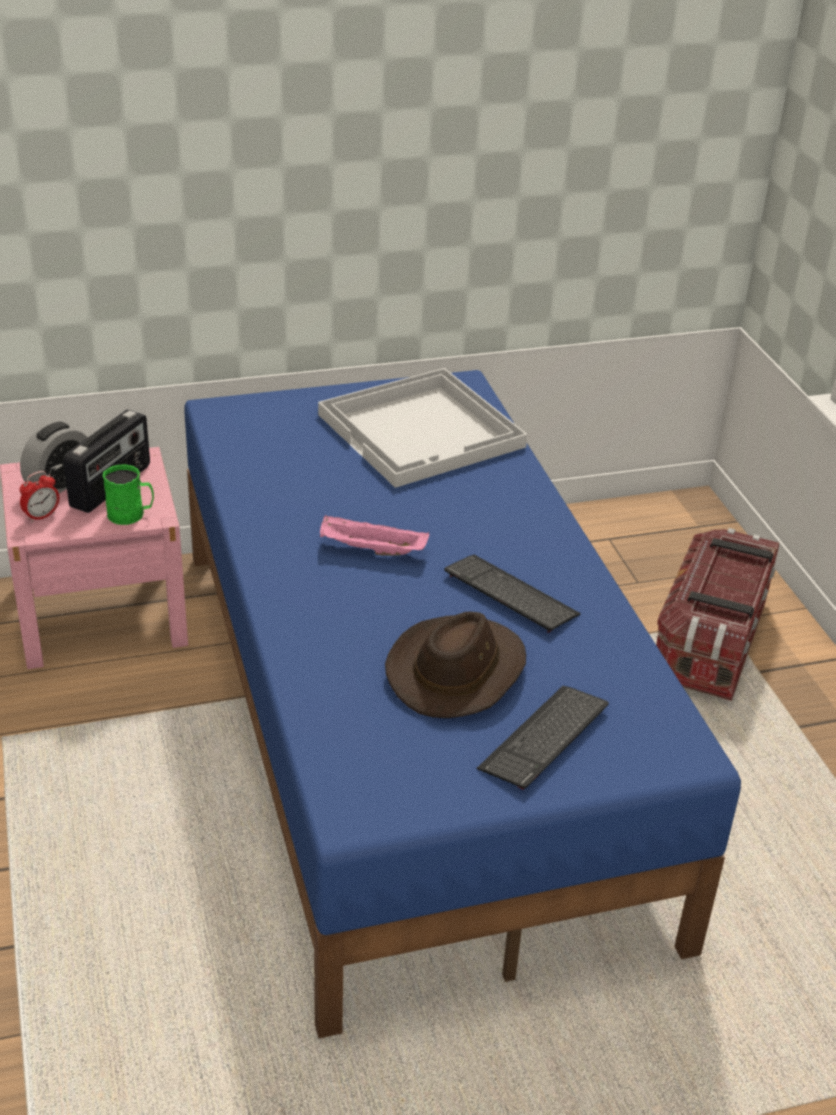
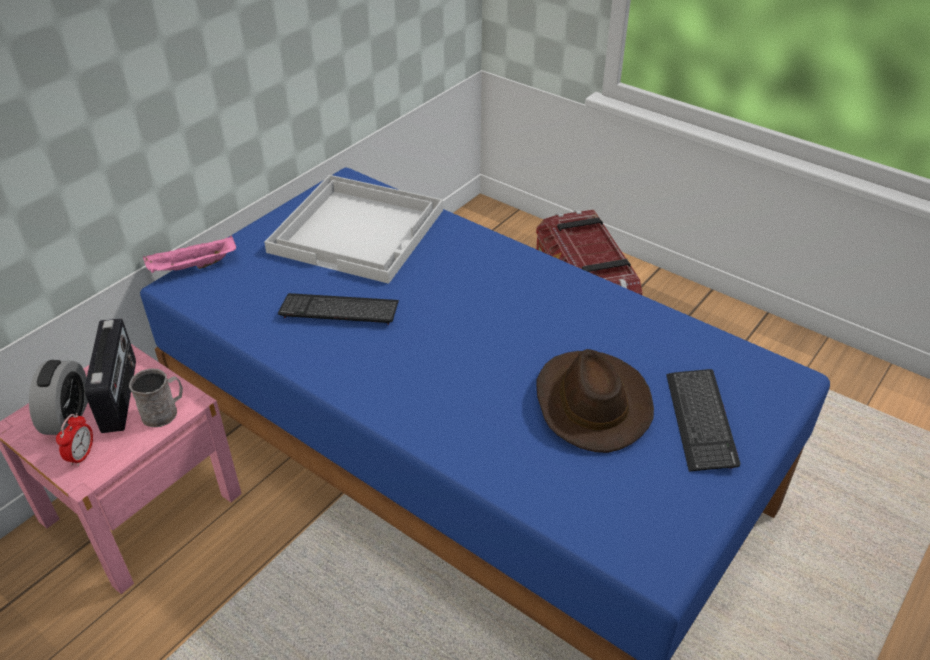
camera: 35 degrees left, 5 degrees up
green mug [102,464,154,525] -> grey mug [129,368,183,427]
pink tray [320,515,429,556] -> pink tray moved to [143,235,236,273]
keyboard [444,555,581,633] -> keyboard moved to [278,293,399,325]

